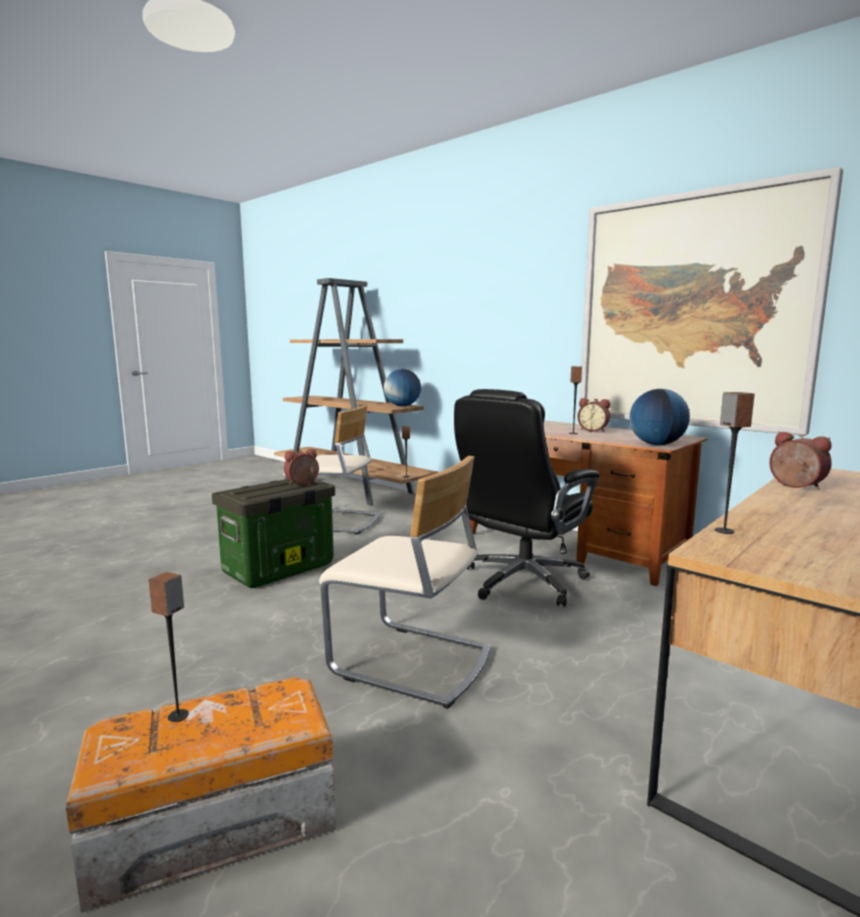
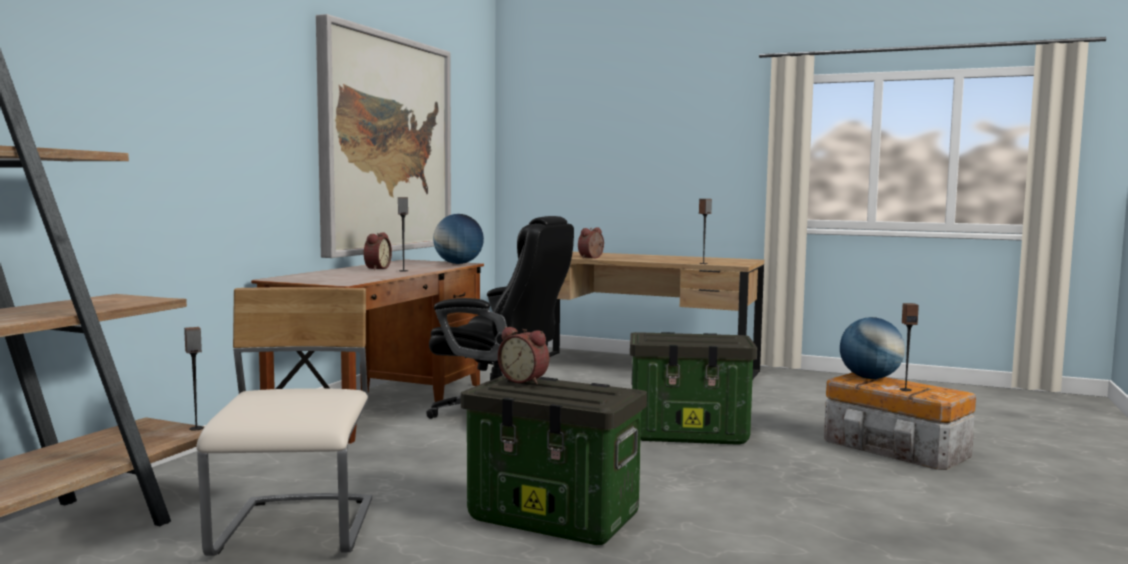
camera: 110 degrees left, 5 degrees down
beige chair [319,456,490,709] -> storage box [630,332,757,445]
globe [384,369,421,407] -> globe moved to [840,317,905,379]

